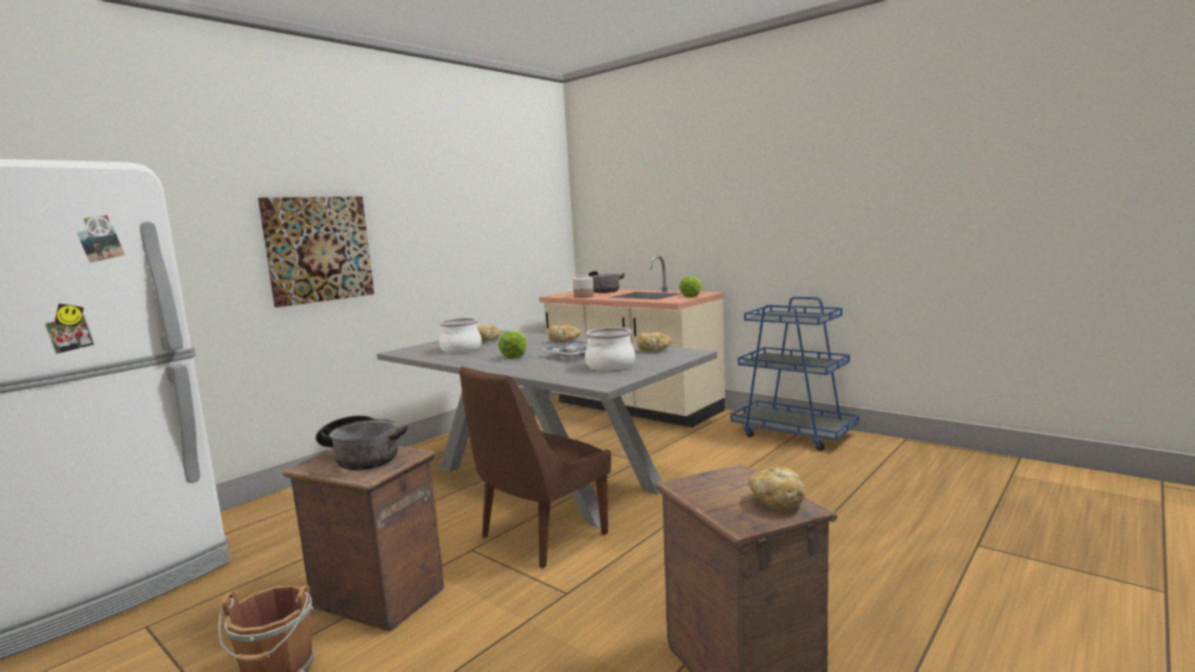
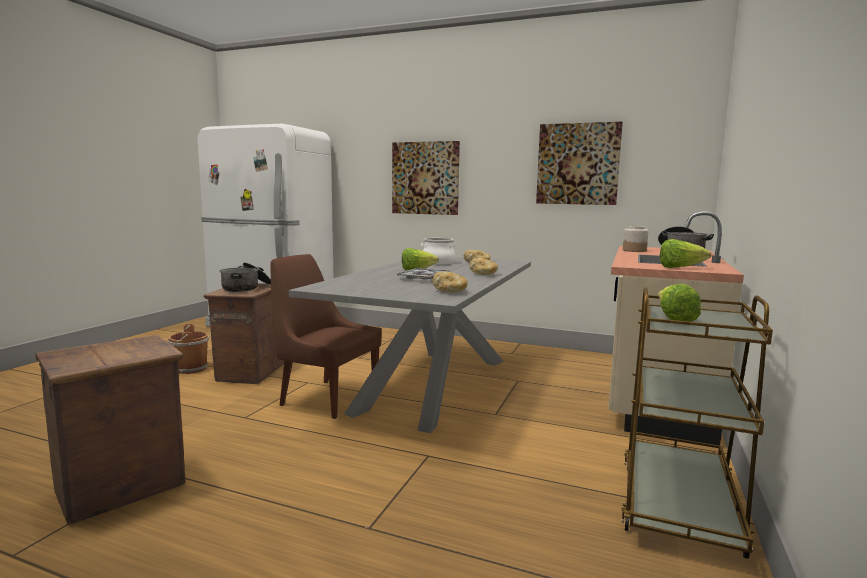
camera: 70 degrees right, 0 degrees up
cooking pot [585,327,635,371] -> none
blue cart [731,297,859,451] -> brown cart [621,287,773,559]
bread [748,466,805,509] -> none
none -> picture [536,122,623,205]
none -> lettuce [658,284,701,322]

